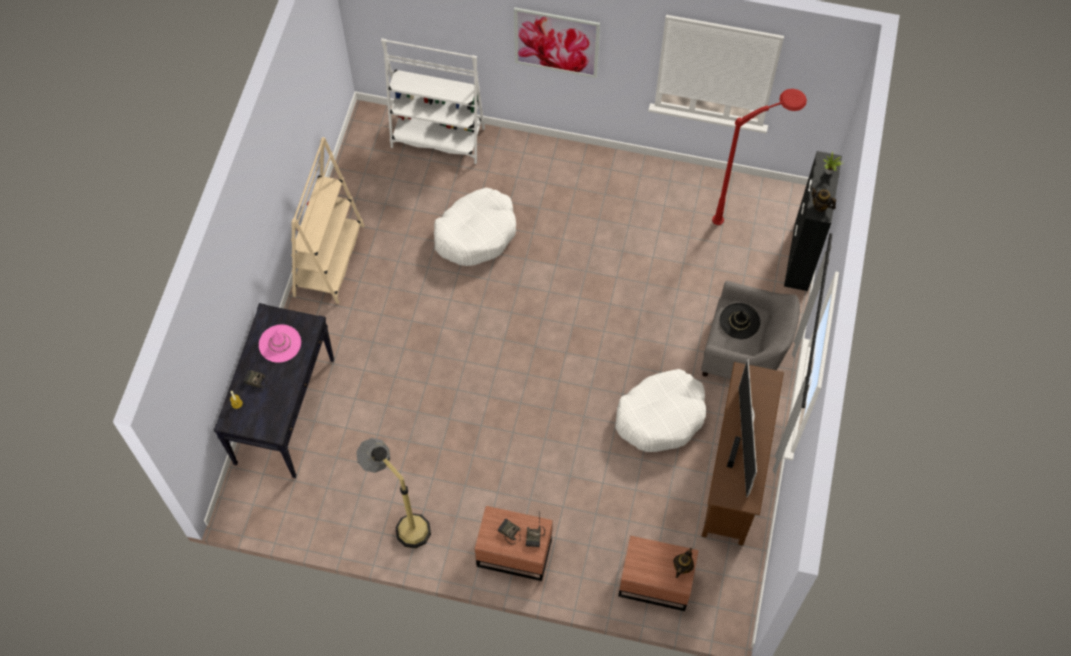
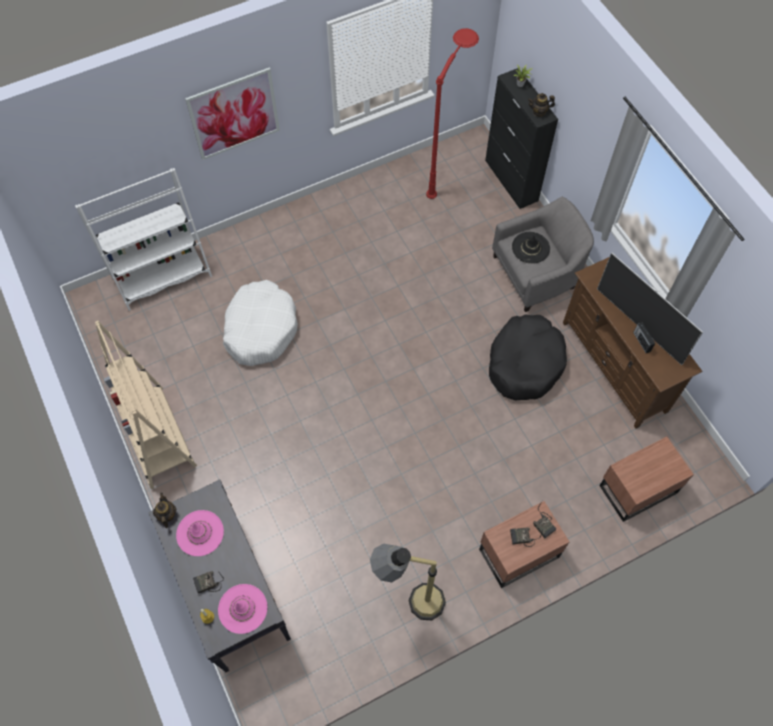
camera: 40 degrees left, 0 degrees up
white dog bed [615,369,706,452] -> black dog bed [489,314,567,400]
teapot [673,548,694,578] -> teapot moved to [153,493,177,528]
none -> pink hat [218,584,267,634]

